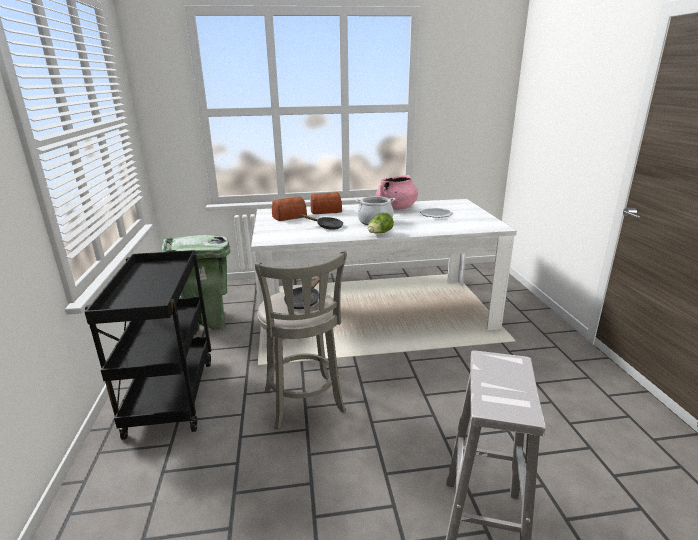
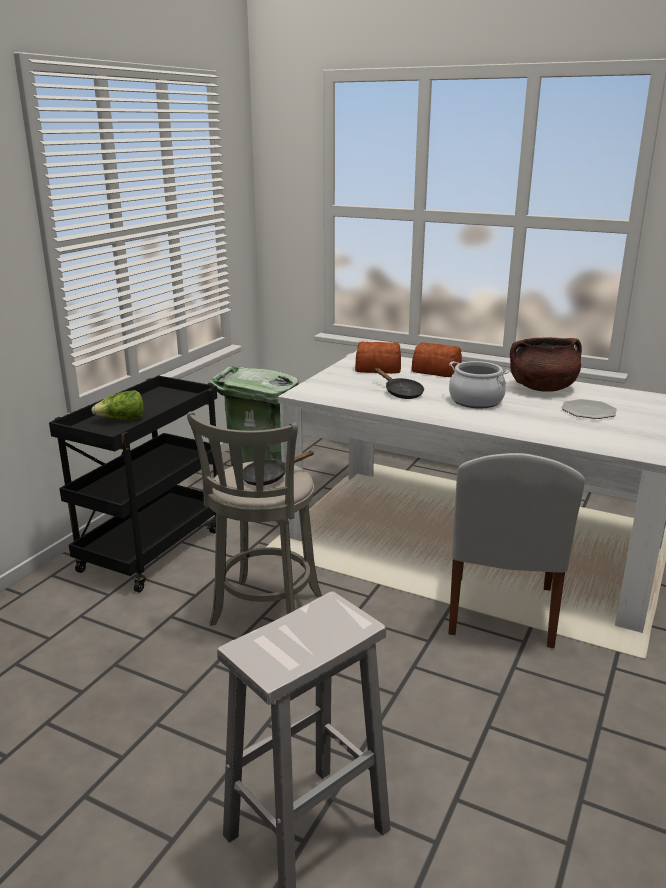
camera: 35 degrees right, 0 degrees up
lettuce [368,212,394,233] -> lettuce moved to [91,390,144,420]
pink cooking pot [376,175,418,210] -> brown cooking pot [510,337,582,392]
none -> white chair [449,453,585,648]

